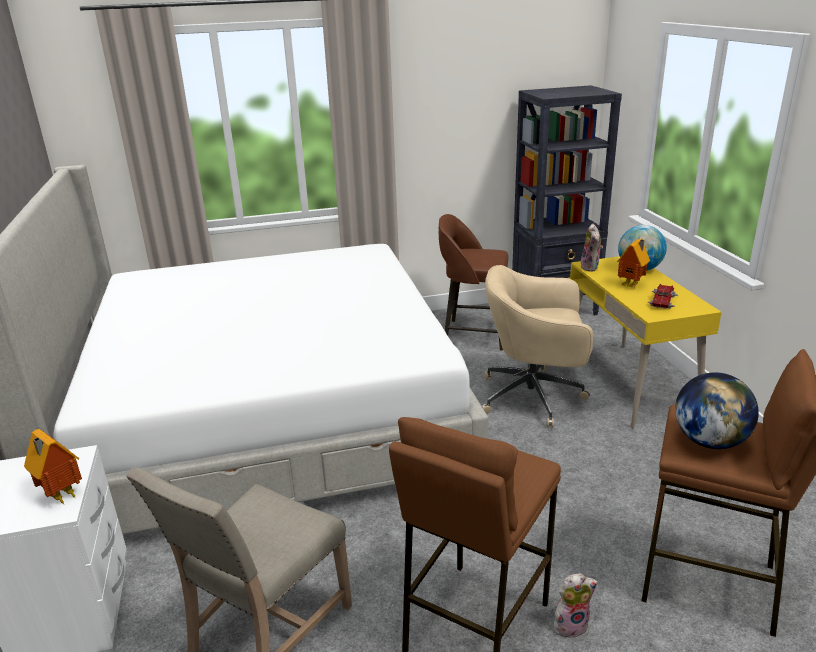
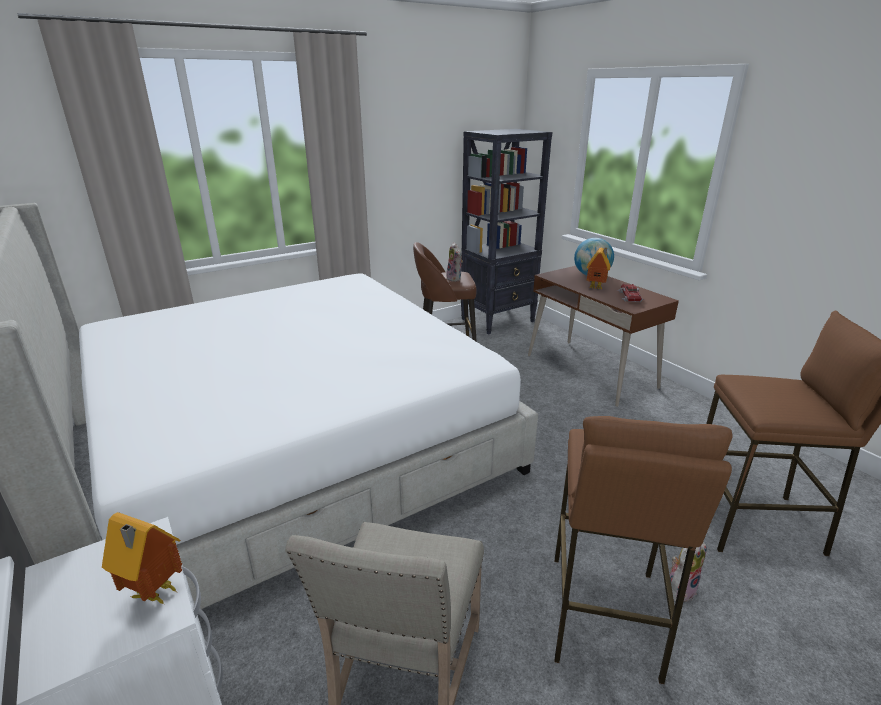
camera: 20 degrees left, 0 degrees up
beige office chair [482,265,593,428] -> none
yellow desk [570,256,722,429] -> brown desk [528,266,679,407]
plush toy [581,224,603,271] -> plush toy moved to [446,242,463,282]
globe [675,372,759,449] -> none

